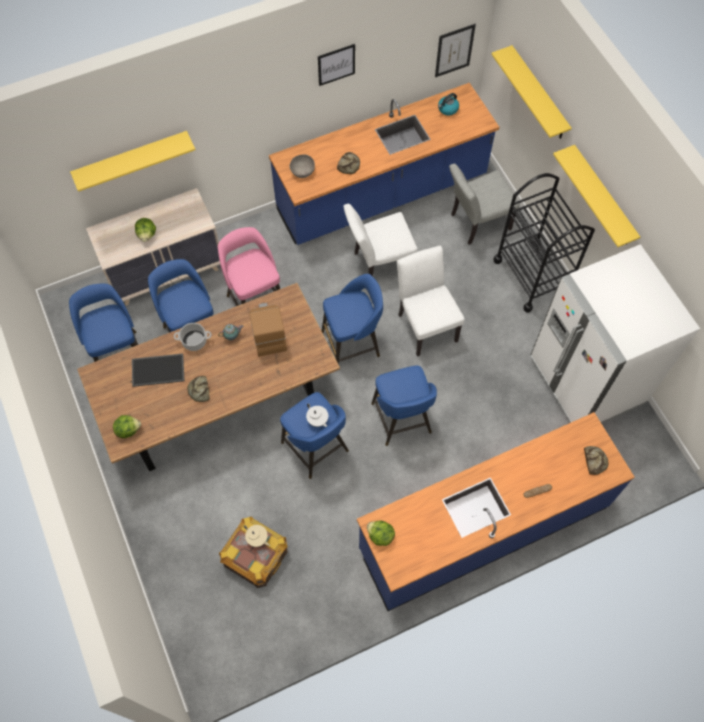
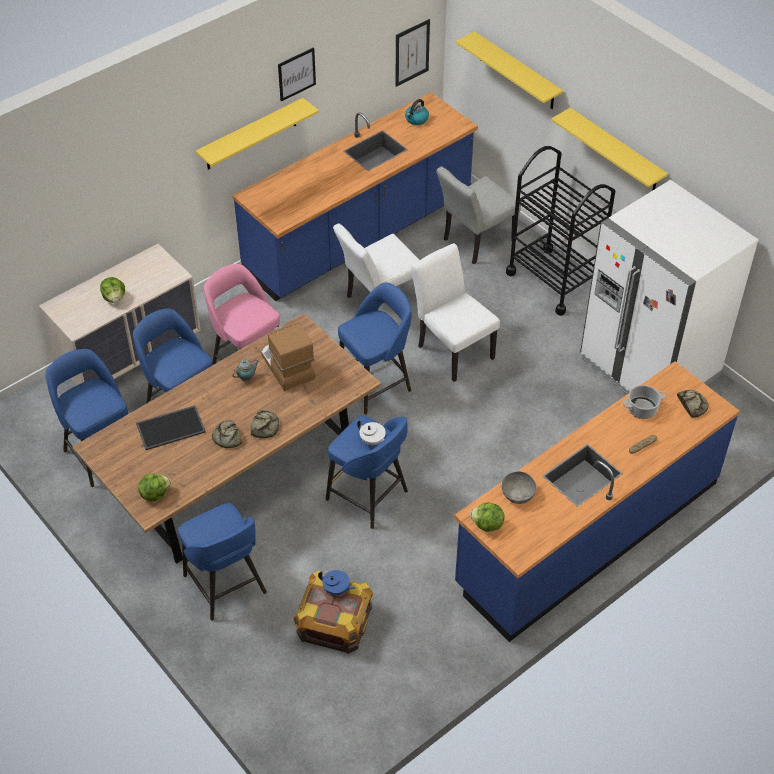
camera: 15 degrees left, 15 degrees down
yellow shelf [70,131,196,192] -> yellow shelf moved to [196,98,319,170]
cooking pot [174,323,212,351] -> cooking pot moved to [622,385,666,419]
beige teapot [244,525,270,547] -> blue teapot [318,570,356,595]
grey bowl [290,154,315,178] -> grey bowl moved to [502,471,536,504]
bread [337,152,360,174] -> bread moved to [251,410,279,438]
blue stool [371,366,437,446] -> blue stool moved to [178,503,267,620]

